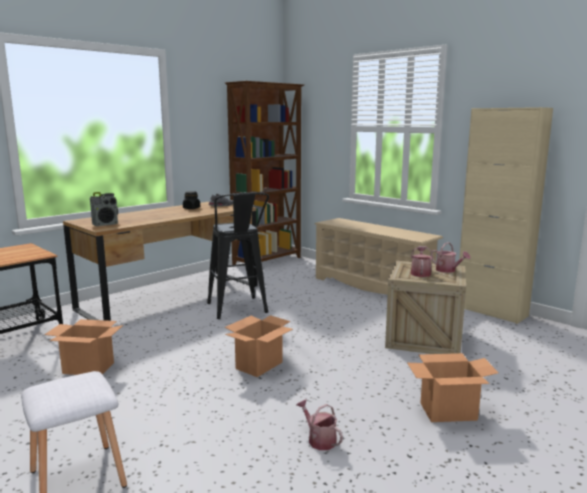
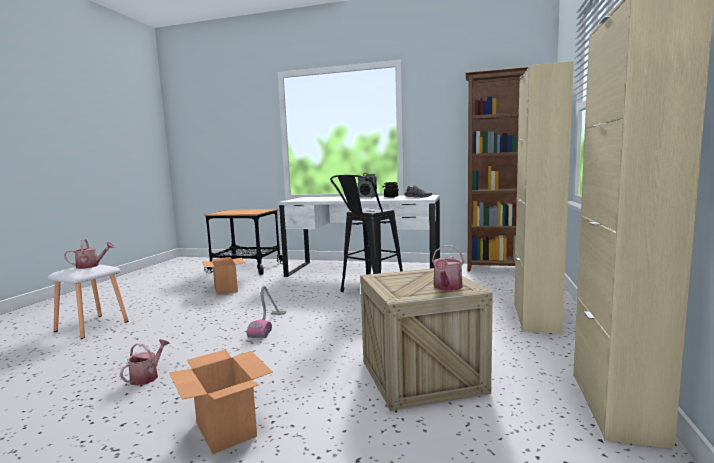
camera: 60 degrees right, 5 degrees down
brown desk [63,201,258,321] -> white desk [279,195,440,277]
radio [90,192,118,226] -> radio moved to [357,173,377,198]
cardboard box [224,315,293,377] -> vacuum cleaner [247,286,286,338]
beige shoe rack [315,218,443,295] -> beige cabinet [514,61,574,334]
watering can [411,246,433,277] -> watering can moved to [64,239,115,269]

